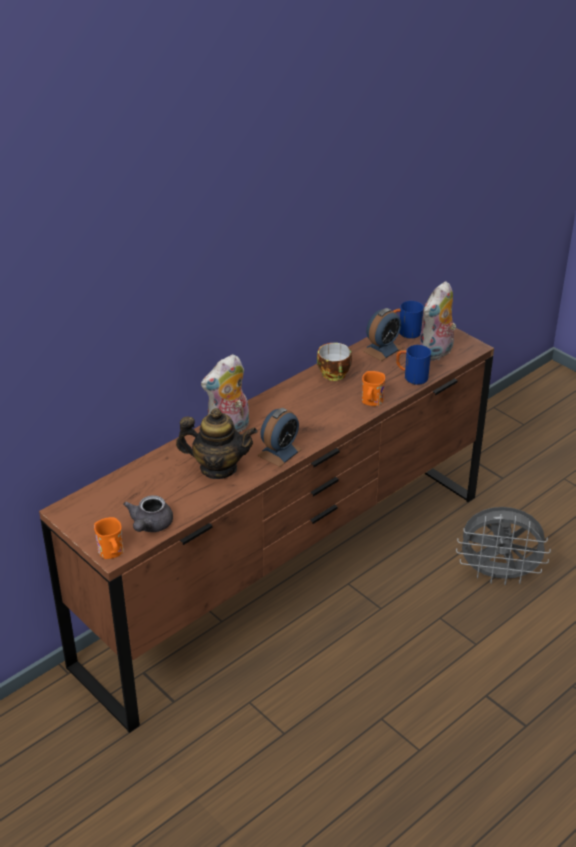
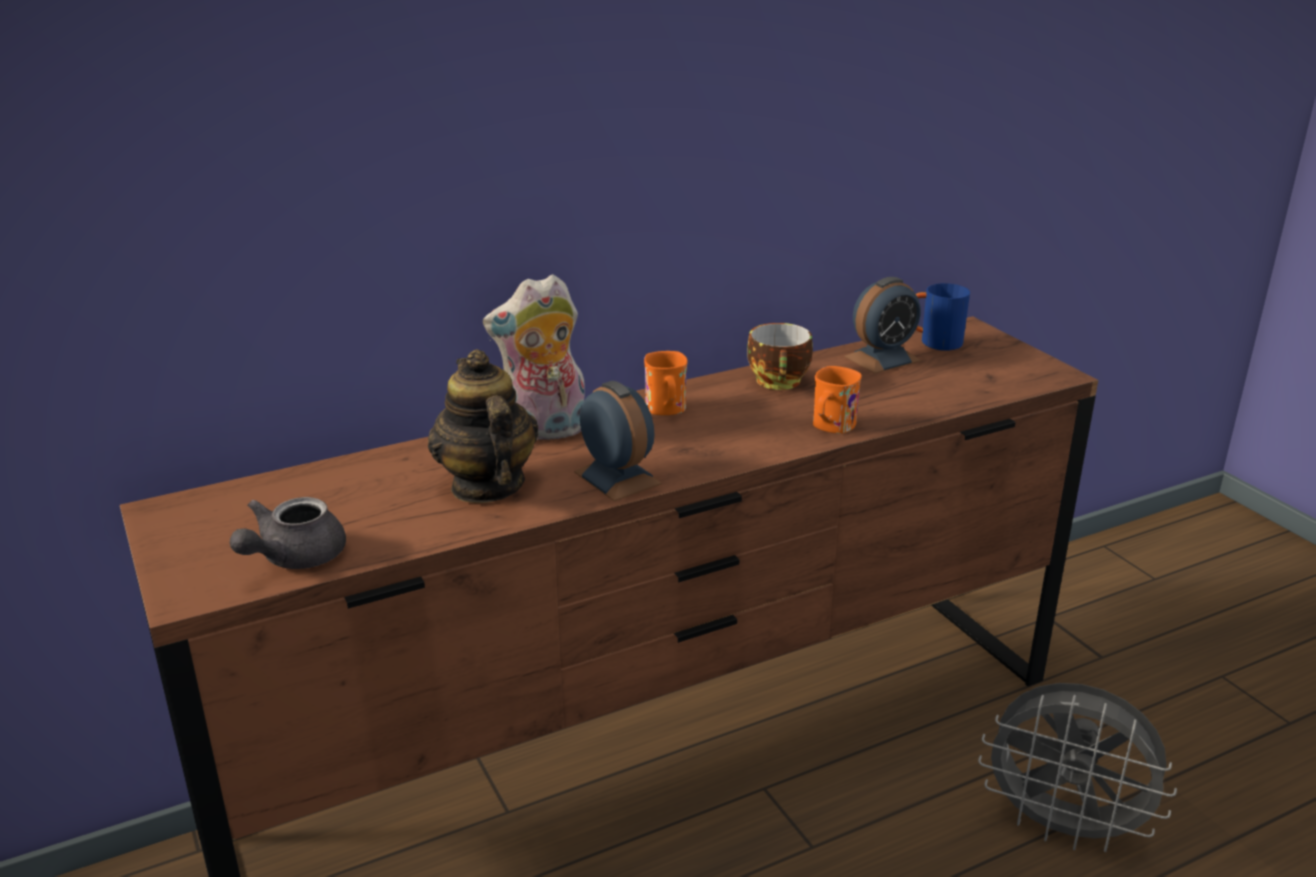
camera: 15 degrees right, 10 degrees down
orange mug [94,517,123,559] -> orange mug moved to [644,351,688,415]
teapot [176,408,257,479] -> teapot turned 135 degrees counterclockwise [428,349,538,503]
alarm clock [257,408,302,467] -> alarm clock turned 90 degrees counterclockwise [574,381,662,501]
blue mug [396,345,431,385] -> none
plush toy [420,281,456,361] -> none

